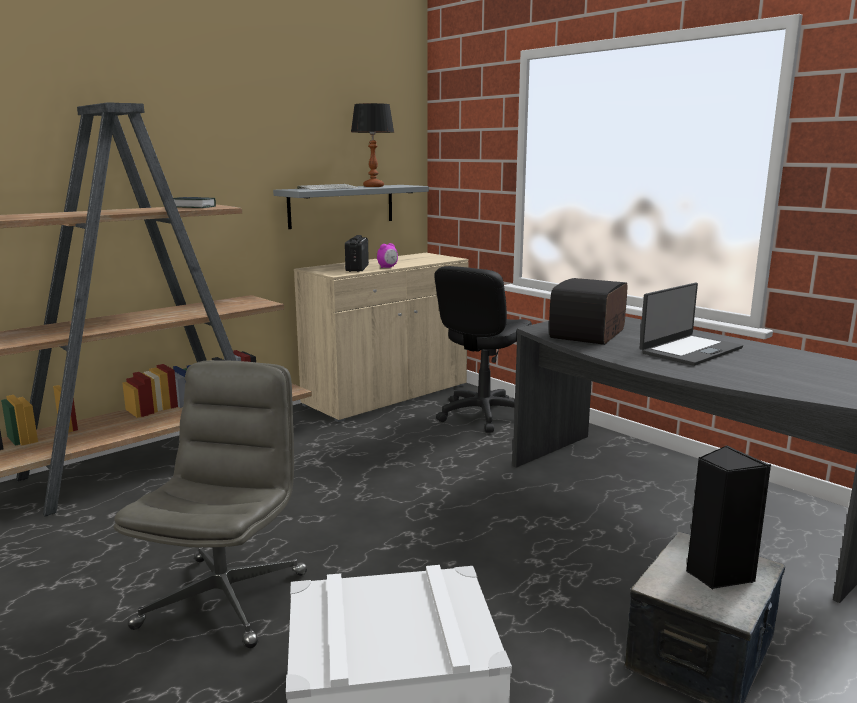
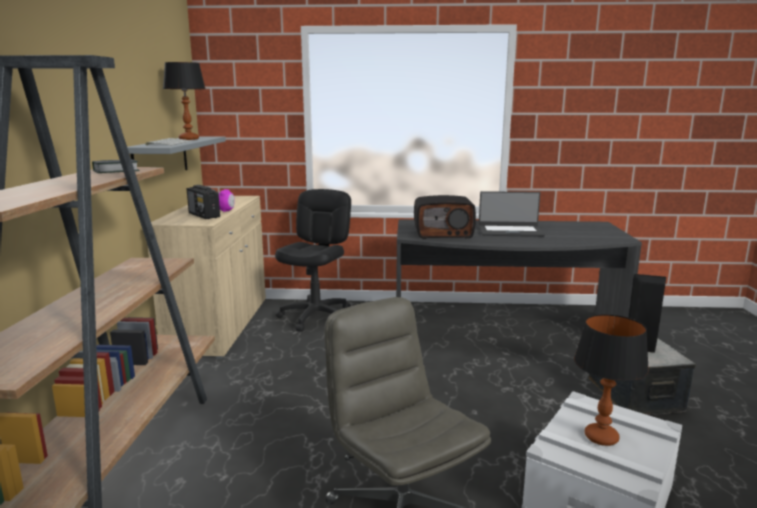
camera: 45 degrees left, 0 degrees up
black office chair [434,266,532,433] -> black office chair turned 150 degrees counterclockwise [275,189,351,332]
radio [549,278,628,345] -> radio turned 75 degrees counterclockwise [414,195,476,239]
laptop [640,283,743,366] -> laptop turned 90 degrees clockwise [479,191,545,237]
none -> table lamp [574,314,649,446]

